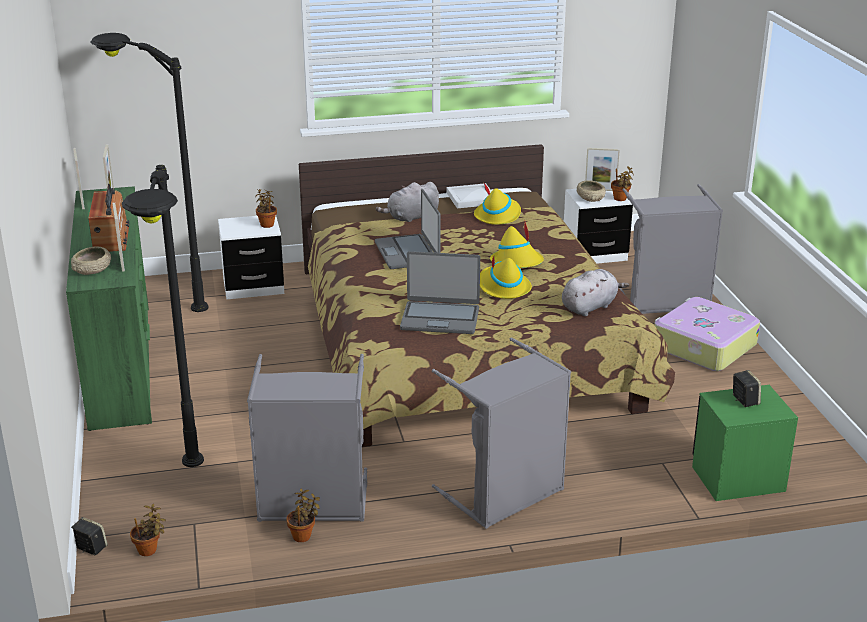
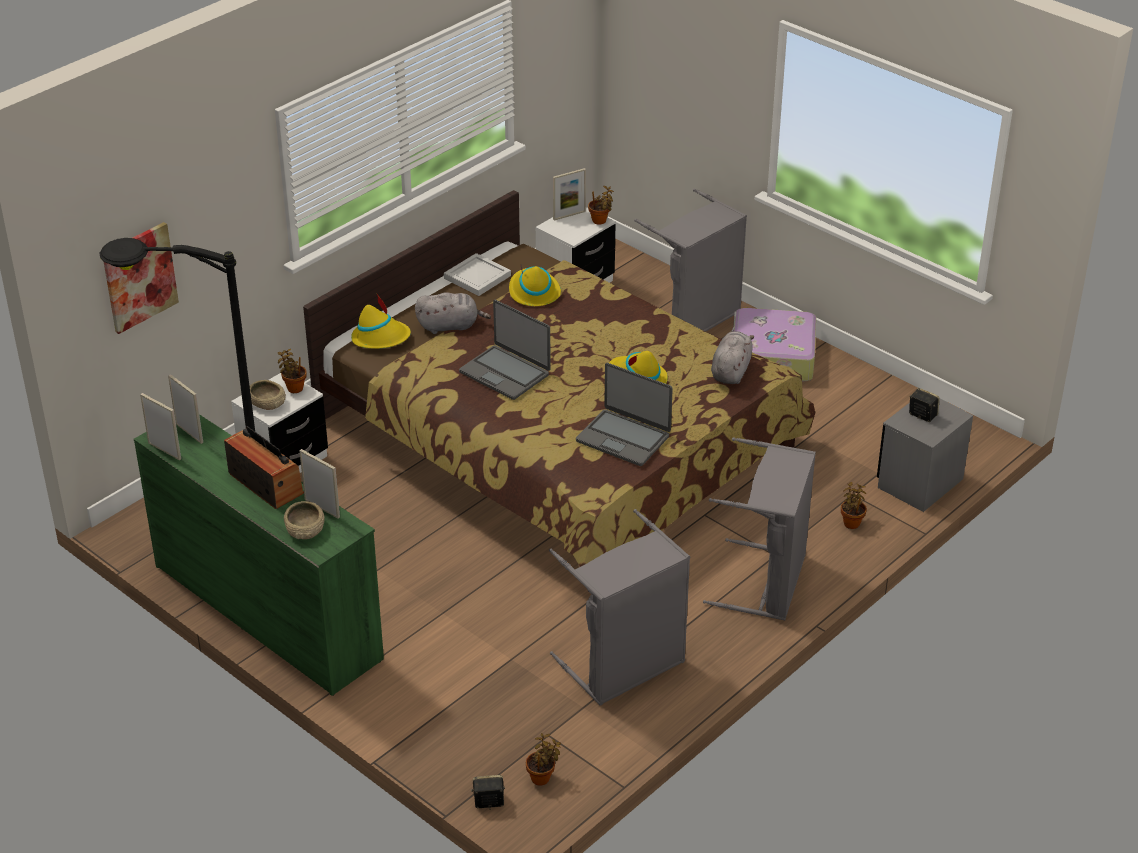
camera: 35 degrees left, 10 degrees up
black floor lamp [122,165,204,467] -> none
potted plant [286,489,320,542] -> potted plant moved to [841,482,867,529]
grey plush toy [376,182,439,222] -> grey plush toy turned 120 degrees counterclockwise [415,293,491,334]
laptop [400,251,480,334] -> laptop turned 60 degrees clockwise [576,363,673,466]
yellow hat [490,222,544,268] -> yellow hat moved to [351,294,411,349]
beige bowl [577,180,606,202] -> beige bowl moved to [250,380,286,410]
green nightstand [692,385,798,501] -> grey nightstand [877,399,973,512]
none -> picture [103,222,179,334]

